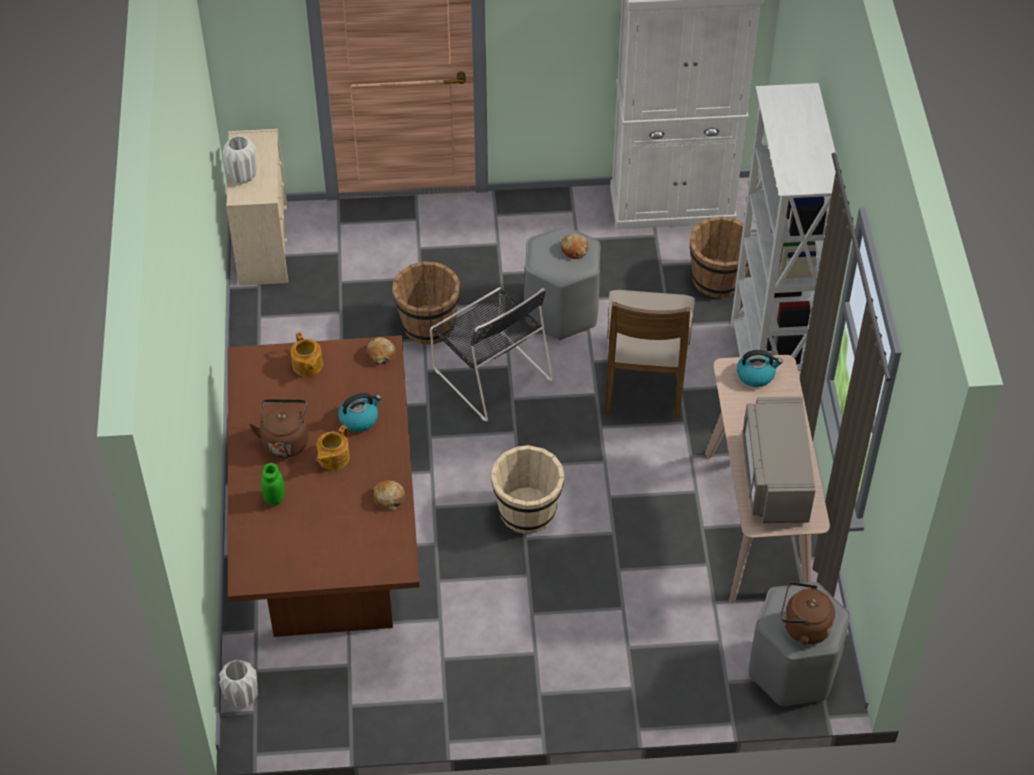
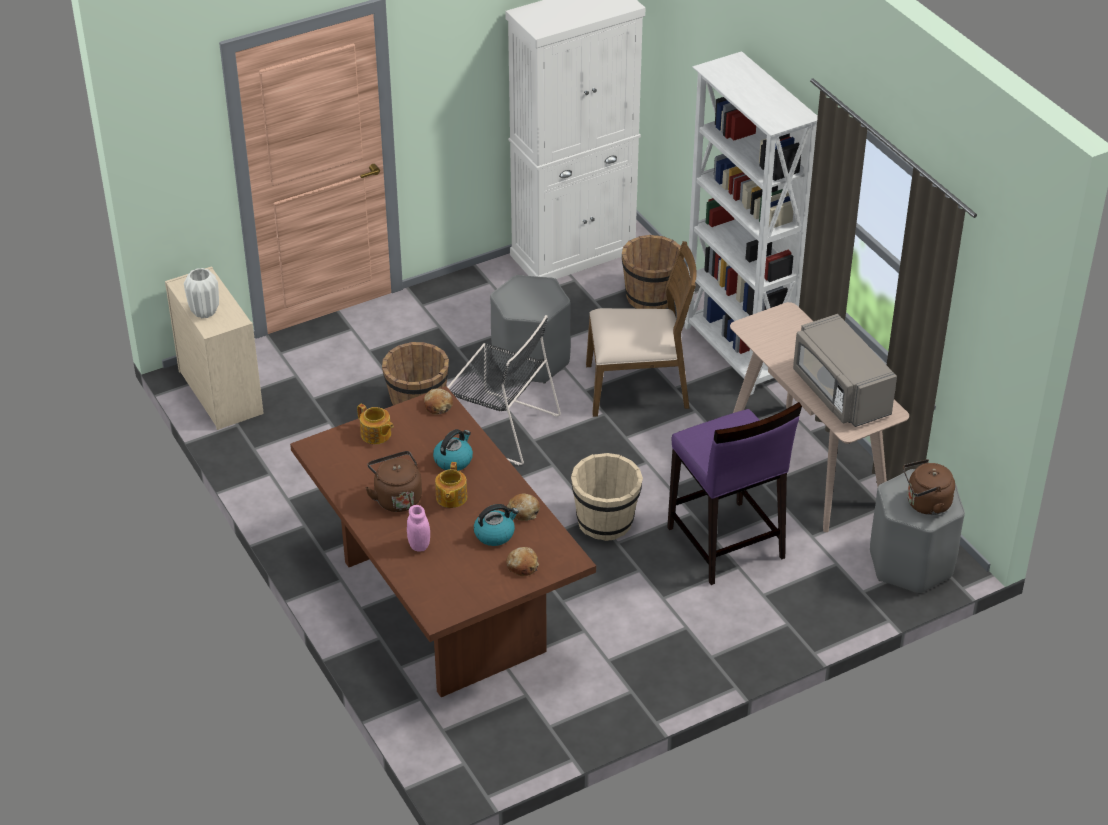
camera: 25 degrees left, 10 degrees down
white vase [219,660,258,708] -> none
green jar [261,463,285,506] -> pink jar [407,505,430,552]
bread [561,234,588,259] -> bread moved to [506,547,539,576]
brown chair [606,290,695,418] -> brown chair turned 75 degrees counterclockwise [586,241,697,417]
kettle [737,350,783,387] -> kettle moved to [474,504,519,546]
none -> purple stool [667,402,802,585]

